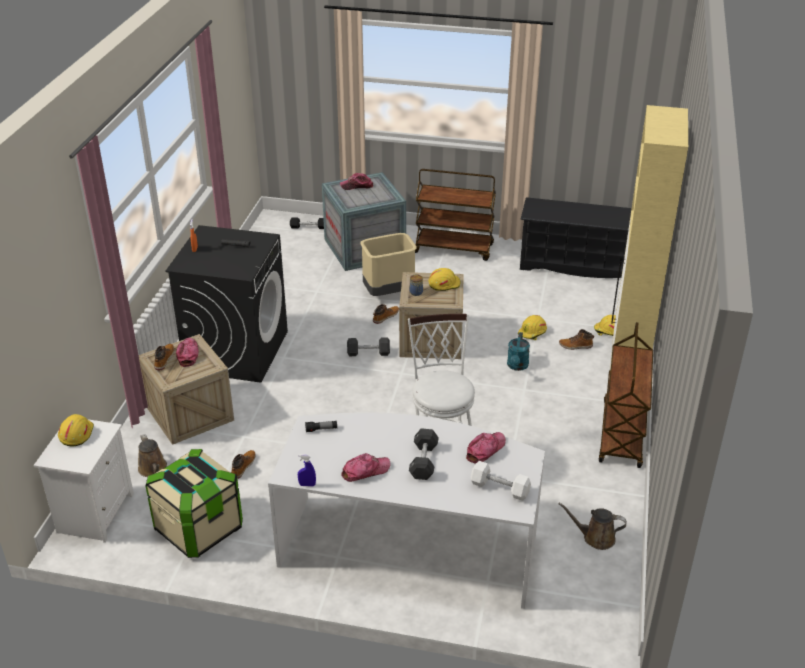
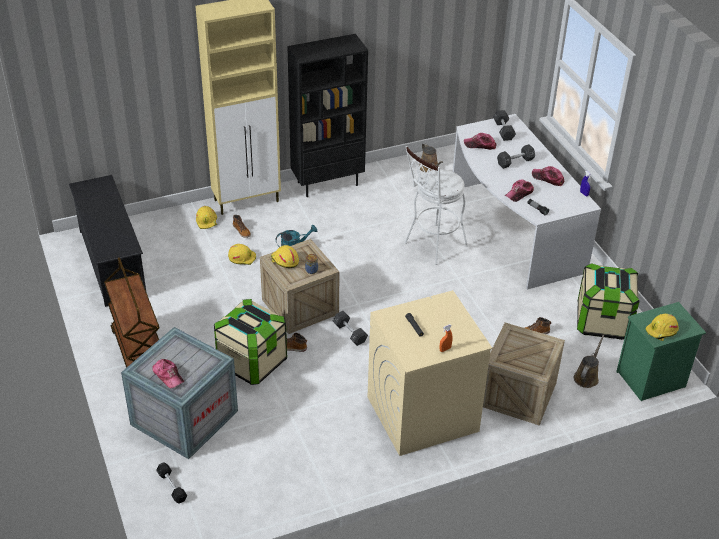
camera: 125 degrees left, 5 degrees up
white nightstand [34,419,134,543] -> green nightstand [616,302,706,401]
boot [154,344,174,370] -> none
black washing machine [165,225,288,383] -> beige washing machine [368,290,492,456]
cap [176,338,198,367] -> cap moved to [505,180,534,202]
beige trash can [360,233,417,296] -> storage box [214,299,287,385]
white dumbbell [471,461,531,501] -> black dumbbell [493,110,516,141]
brown cart [599,322,653,468] -> black bookcase [287,34,368,197]

